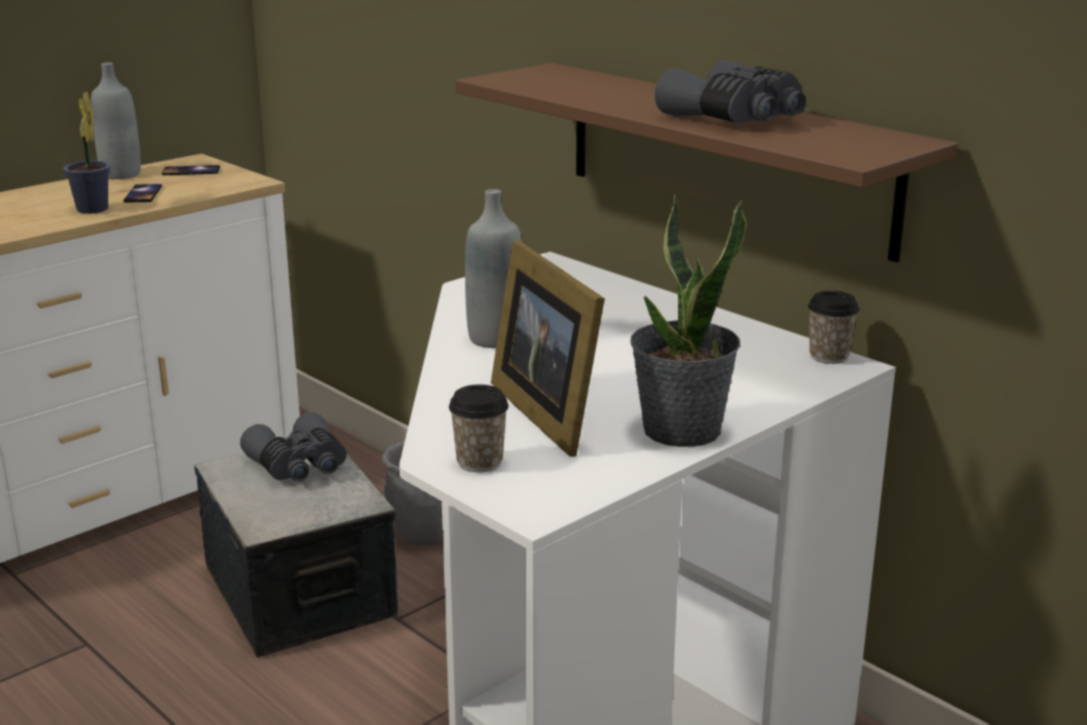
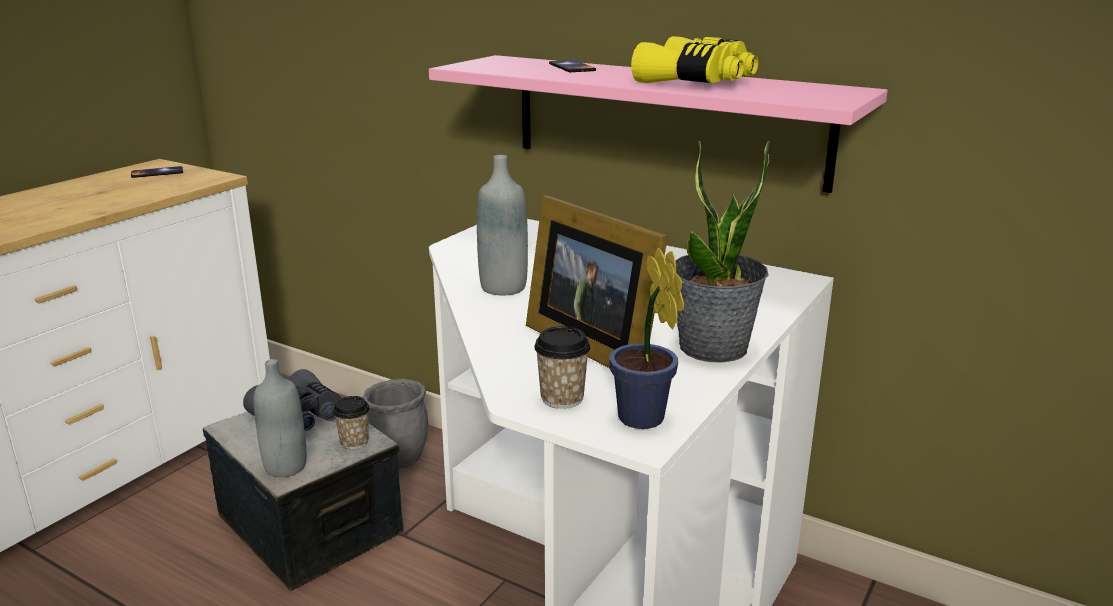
camera: 15 degrees left, 0 degrees up
potted plant [63,92,110,214] -> potted plant moved to [609,247,684,429]
grey bottle [91,63,141,179] -> grey bottle moved to [254,359,307,477]
phone [123,184,162,203] -> phone moved to [549,60,596,72]
brown shelf [455,63,958,262] -> pink shelf [429,55,888,193]
grey binoculars [655,60,806,123] -> yellow binoculars [631,36,758,83]
cup [808,291,859,364] -> cup moved to [333,396,369,449]

